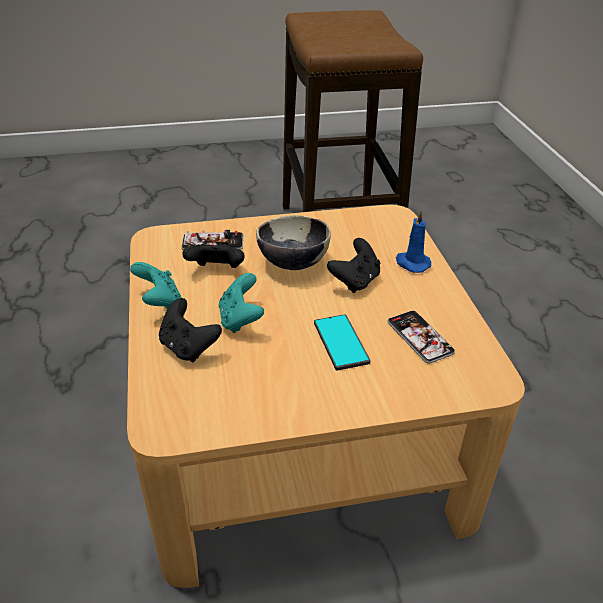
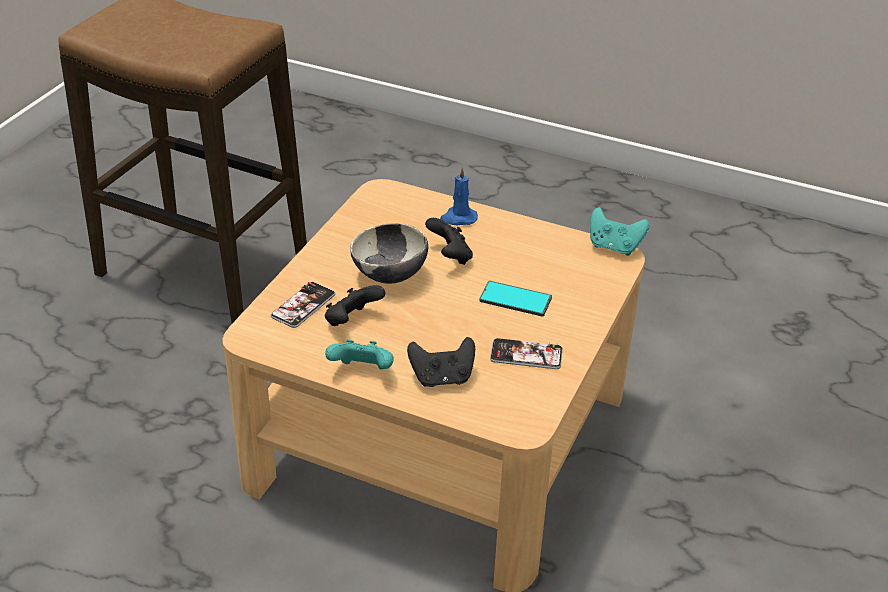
camera: 55 degrees left, 0 degrees up
turquoise game controller [219,273,264,333] -> turquoise game controller moved to [590,207,649,256]
phone [387,311,455,364] -> phone moved to [490,338,563,369]

